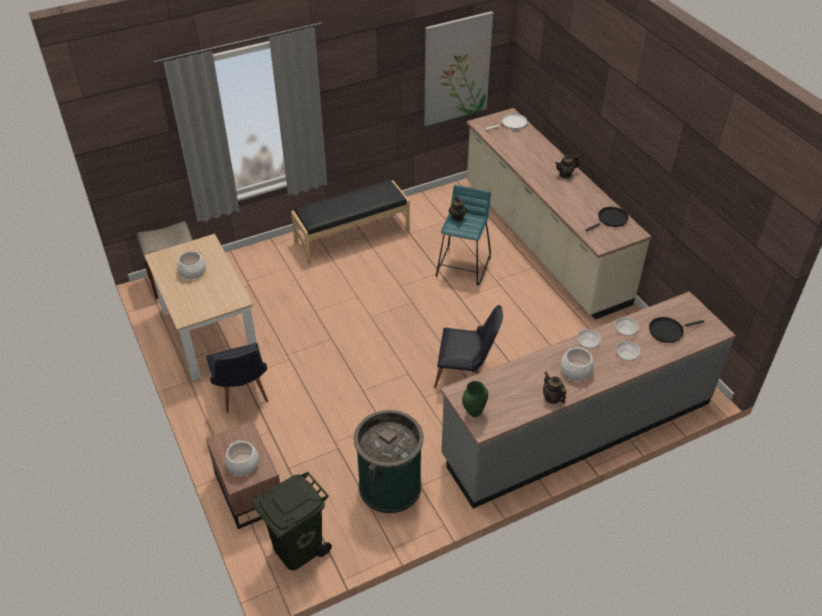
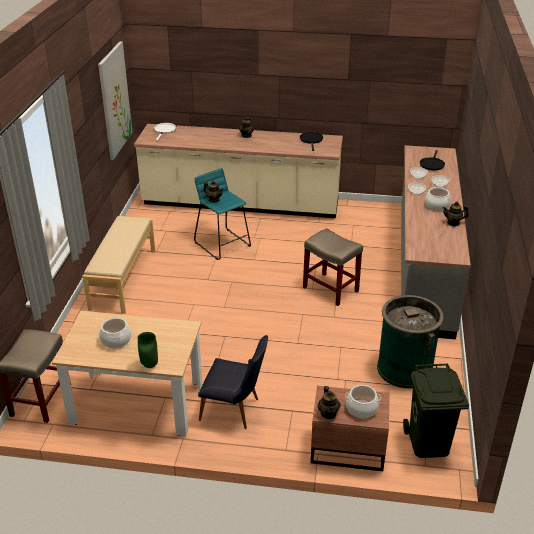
camera: 55 degrees left, 10 degrees down
black bench [291,180,410,265] -> beige bench [82,216,155,314]
black chair [434,305,503,388] -> beige stool [303,228,363,306]
green vase [462,381,488,417] -> green vase moved to [137,332,158,368]
none -> teapot [317,386,341,419]

